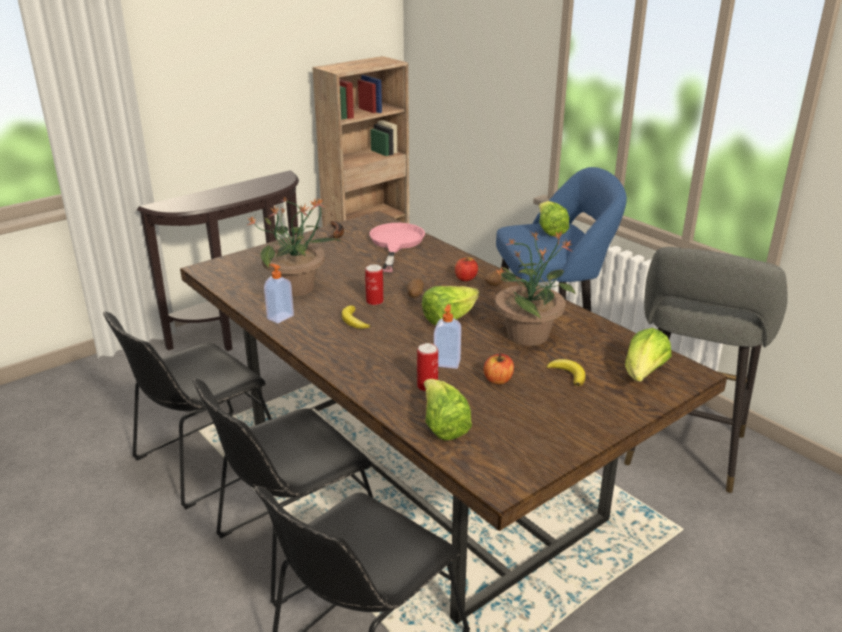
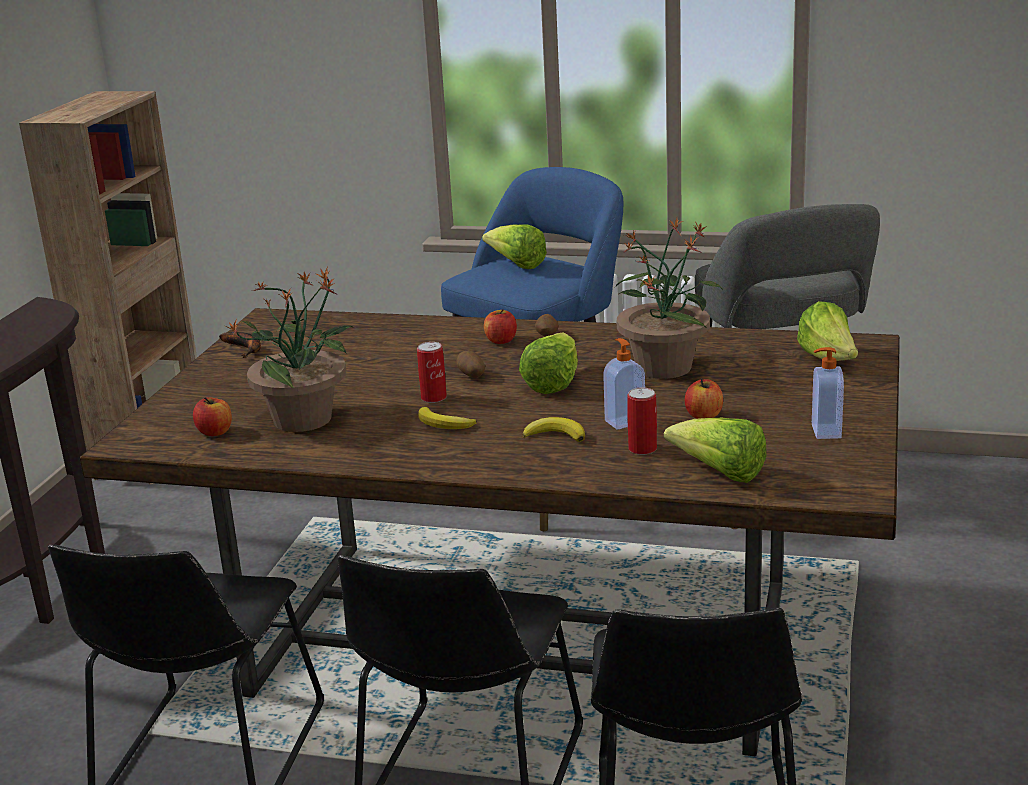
camera: 35 degrees left, 5 degrees down
soap dispenser [264,264,294,323] -> soap dispenser moved to [812,347,844,439]
pink frying pan [370,223,425,272] -> none
banana [546,359,586,386] -> banana moved to [522,417,585,442]
none -> apple [193,397,232,436]

